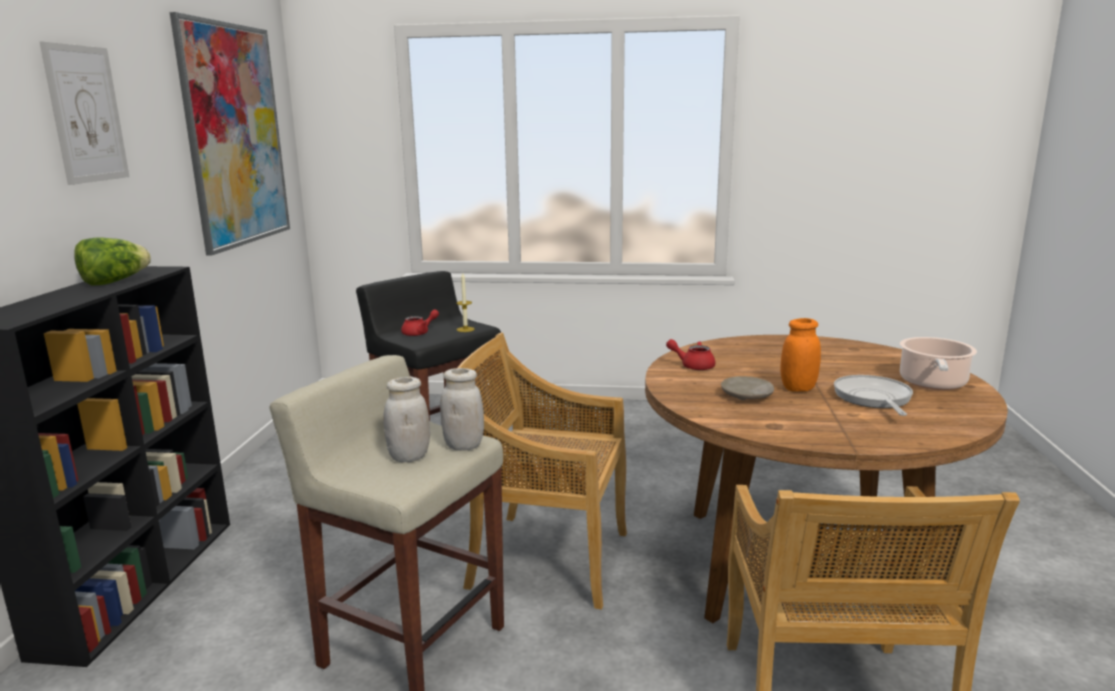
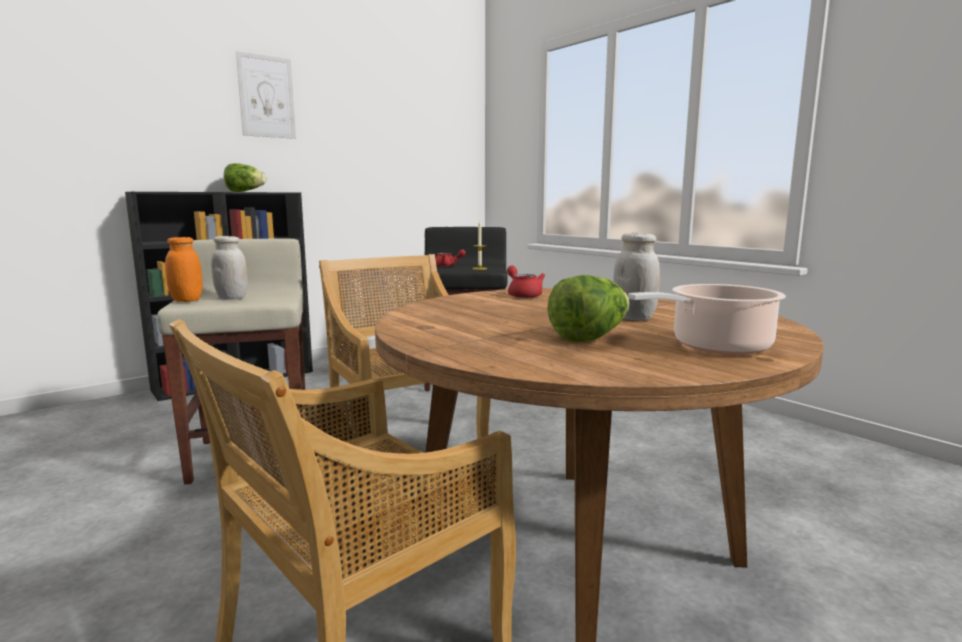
camera: 45 degrees right, 5 degrees down
picture [170,12,290,255] -> none
white jar [440,368,484,451] -> white jar moved to [613,233,660,320]
beige plate [721,376,774,400] -> none
orange jar [780,318,821,392] -> orange jar moved to [165,237,203,302]
frying pan [834,375,913,416] -> lettuce [547,275,629,342]

